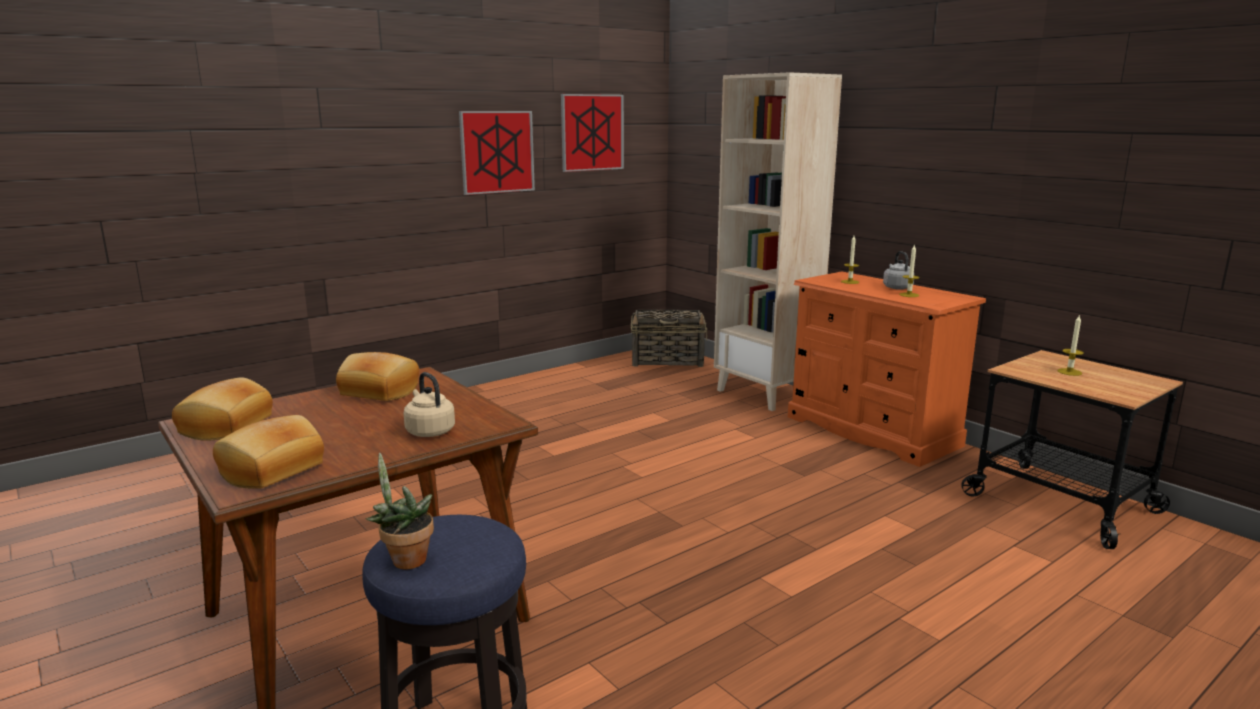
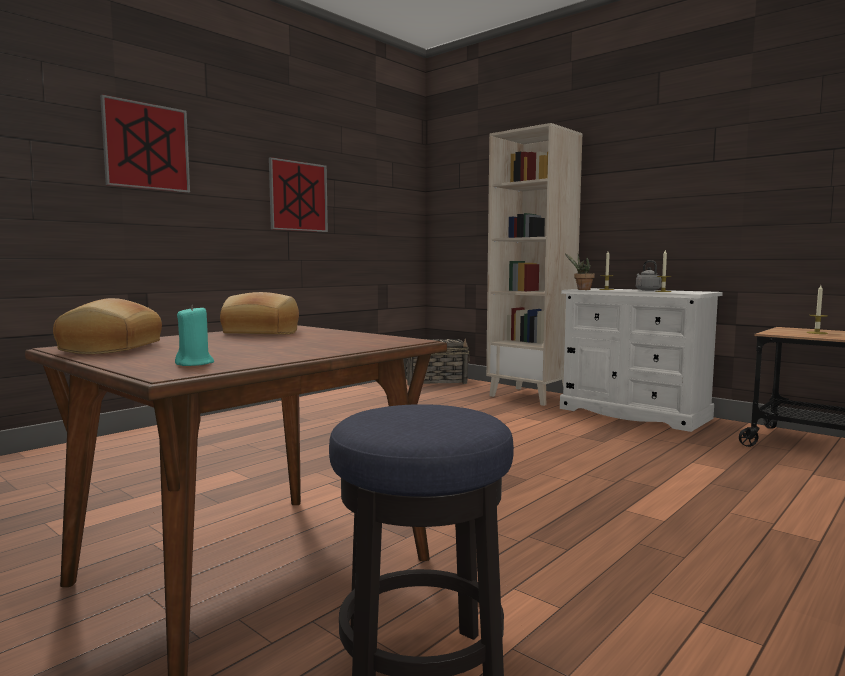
camera: 10 degrees left, 10 degrees down
bread [213,415,324,489] -> turquoise candle [175,305,214,366]
potted plant [366,453,434,570] -> potted plant moved to [565,254,595,290]
beige kettle [403,372,455,437] -> none
picture [561,94,624,172] -> picture moved to [100,94,190,193]
orange dresser [788,272,986,467] -> white dresser [560,288,723,432]

